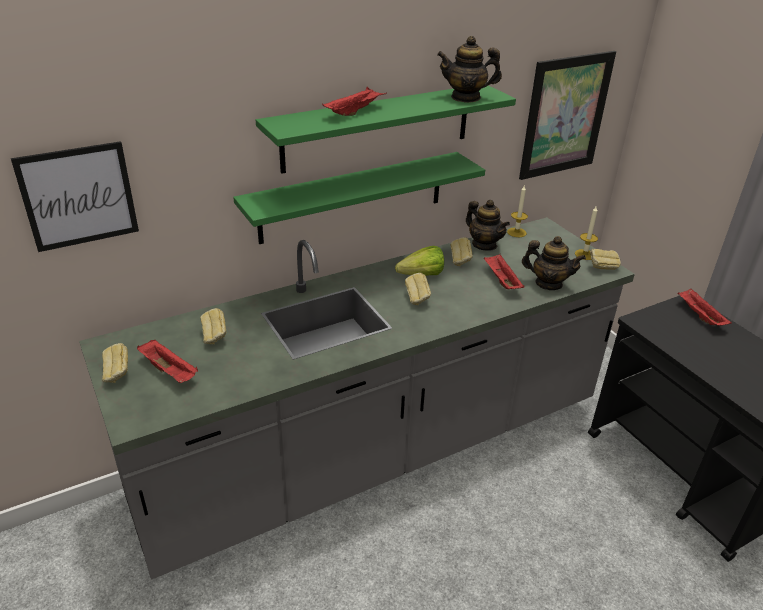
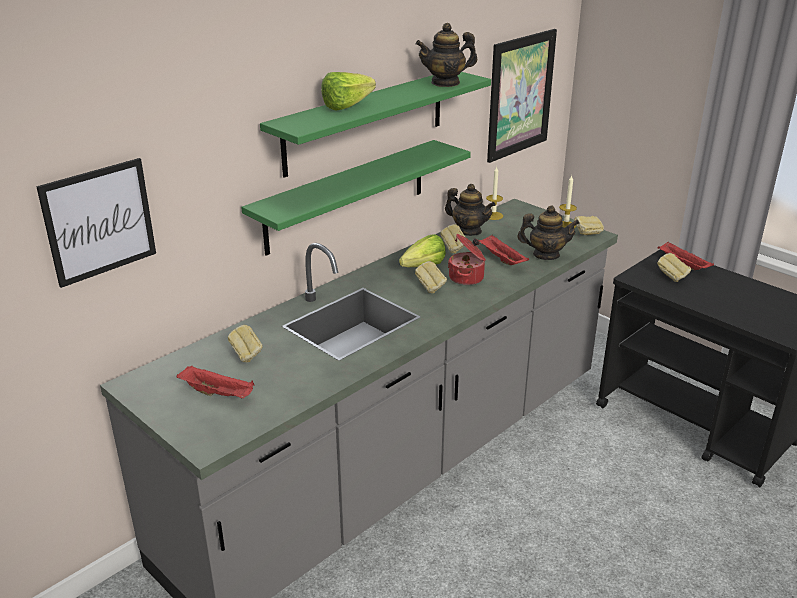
camera: 15 degrees left, 5 degrees down
bread [102,343,128,383] -> bread moved to [657,253,691,282]
red tray [322,87,387,116] -> lettuce [321,72,376,110]
none -> cooking pot [448,234,486,285]

